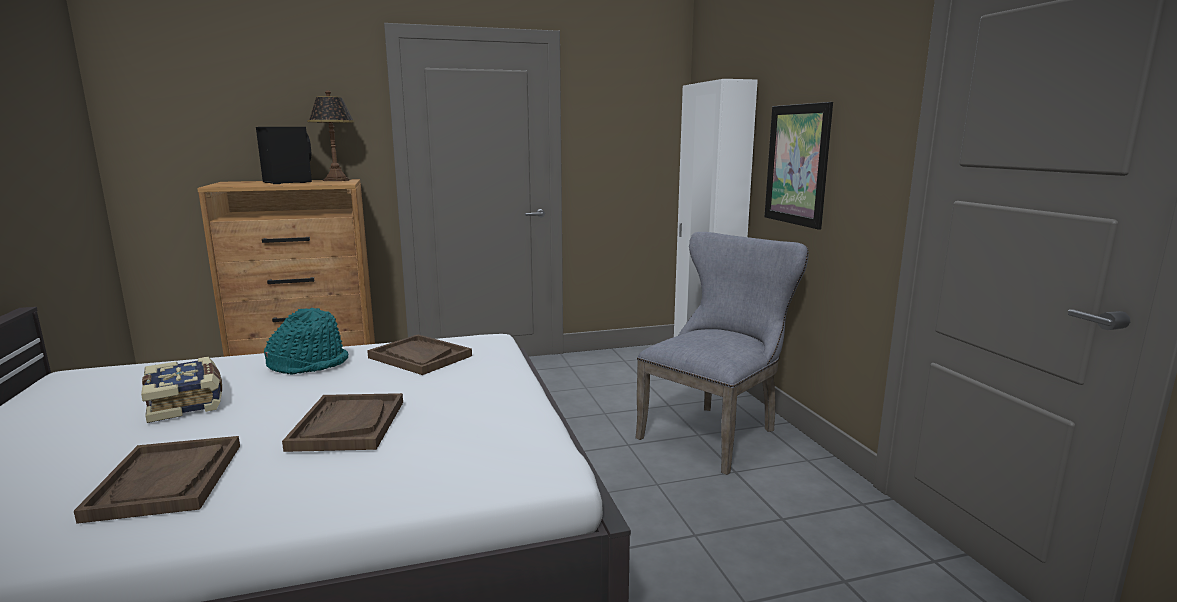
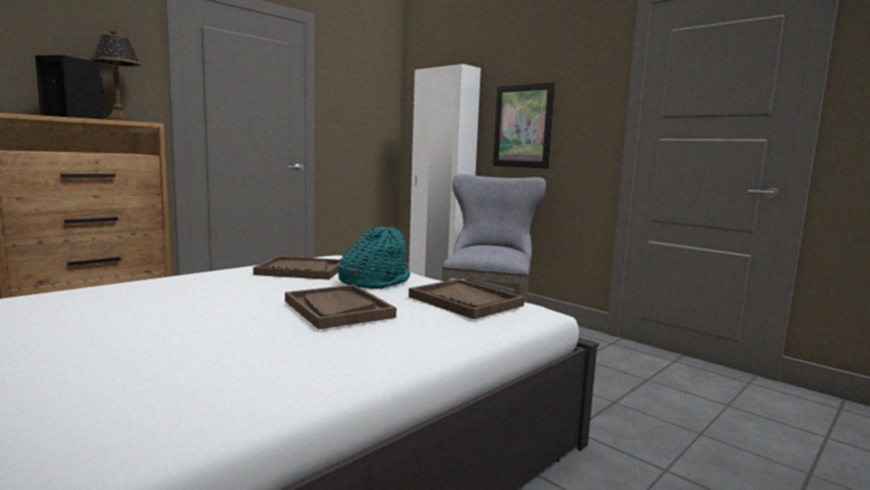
camera: 30 degrees left, 5 degrees down
brown tray [74,436,240,524] -> brown tray moved to [409,279,525,319]
book [141,357,222,423] -> none
turquoise hat [264,308,348,375] -> turquoise hat moved to [338,227,410,289]

